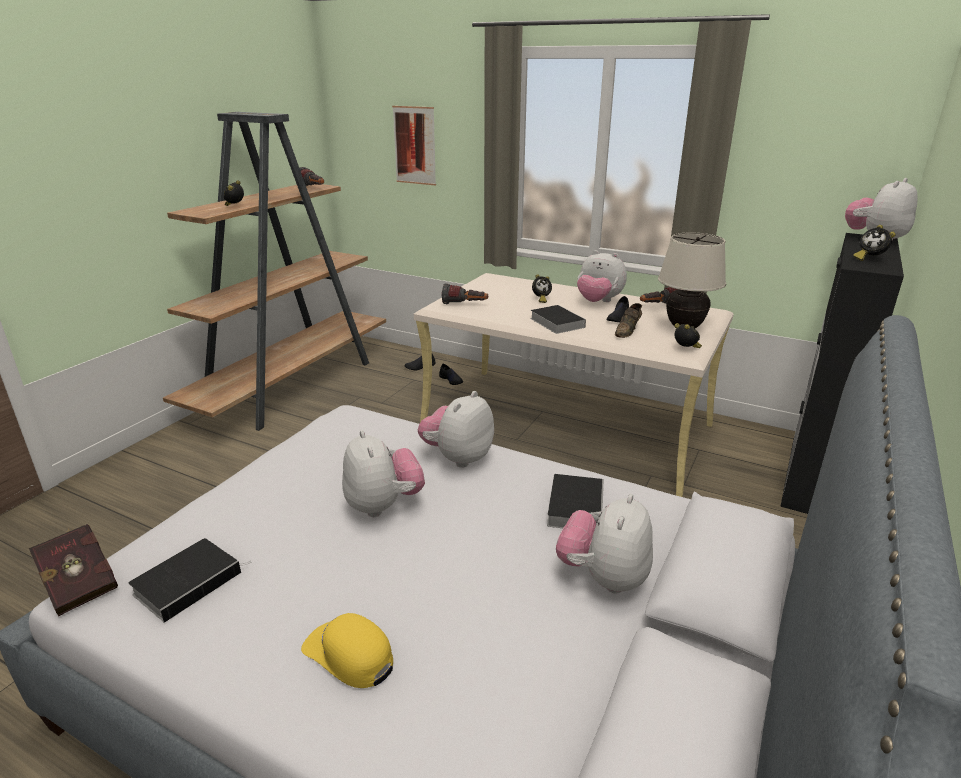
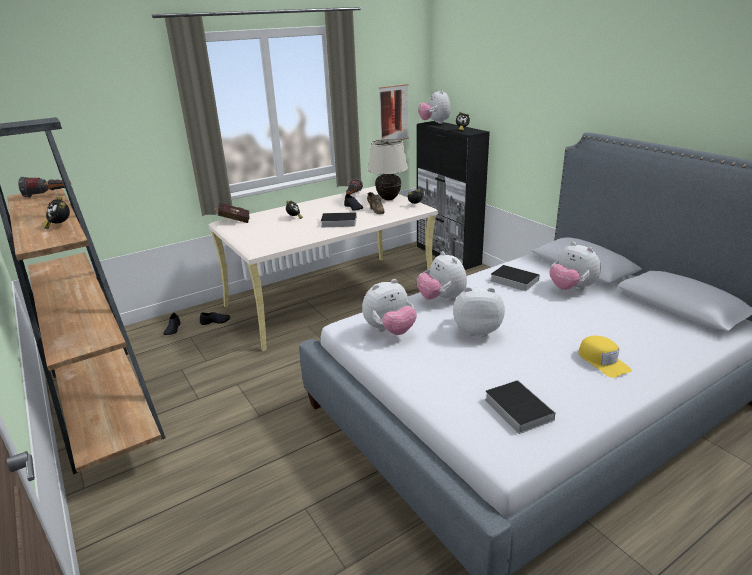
camera: 60 degrees left, 0 degrees up
red book [29,524,118,616] -> red book moved to [212,203,250,223]
yellow cap [301,613,393,688] -> yellow cap turned 90 degrees counterclockwise [578,336,632,378]
picture [392,106,436,185] -> picture moved to [378,84,409,140]
flashlight [442,283,488,304] -> none
plush toy [577,250,627,302] -> plush toy moved to [362,279,417,335]

